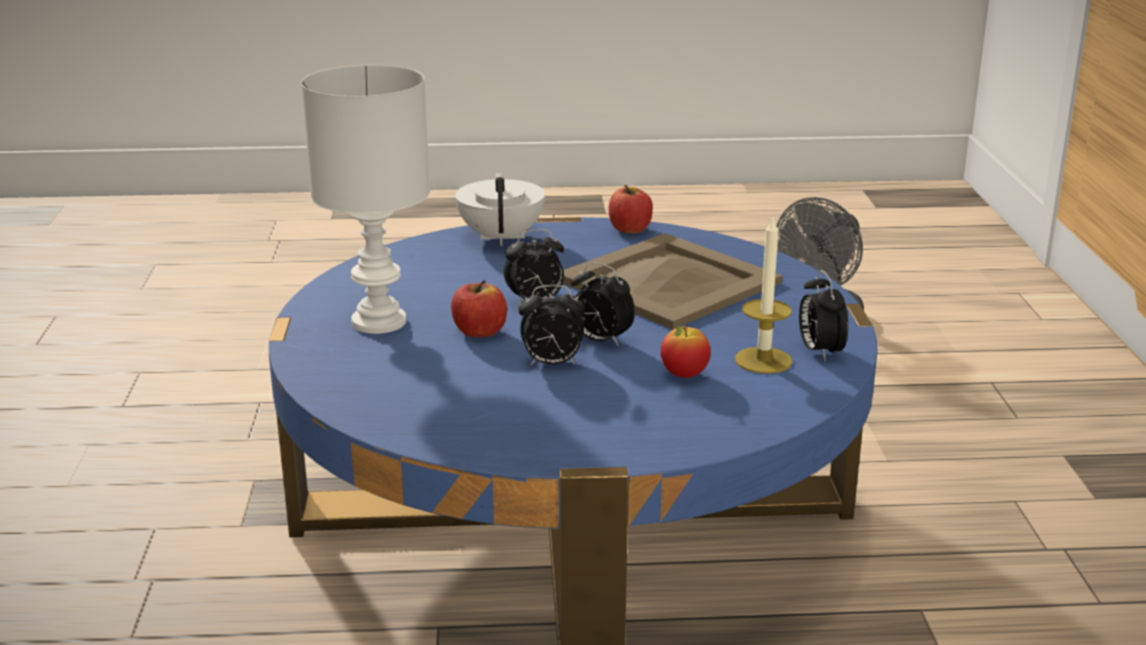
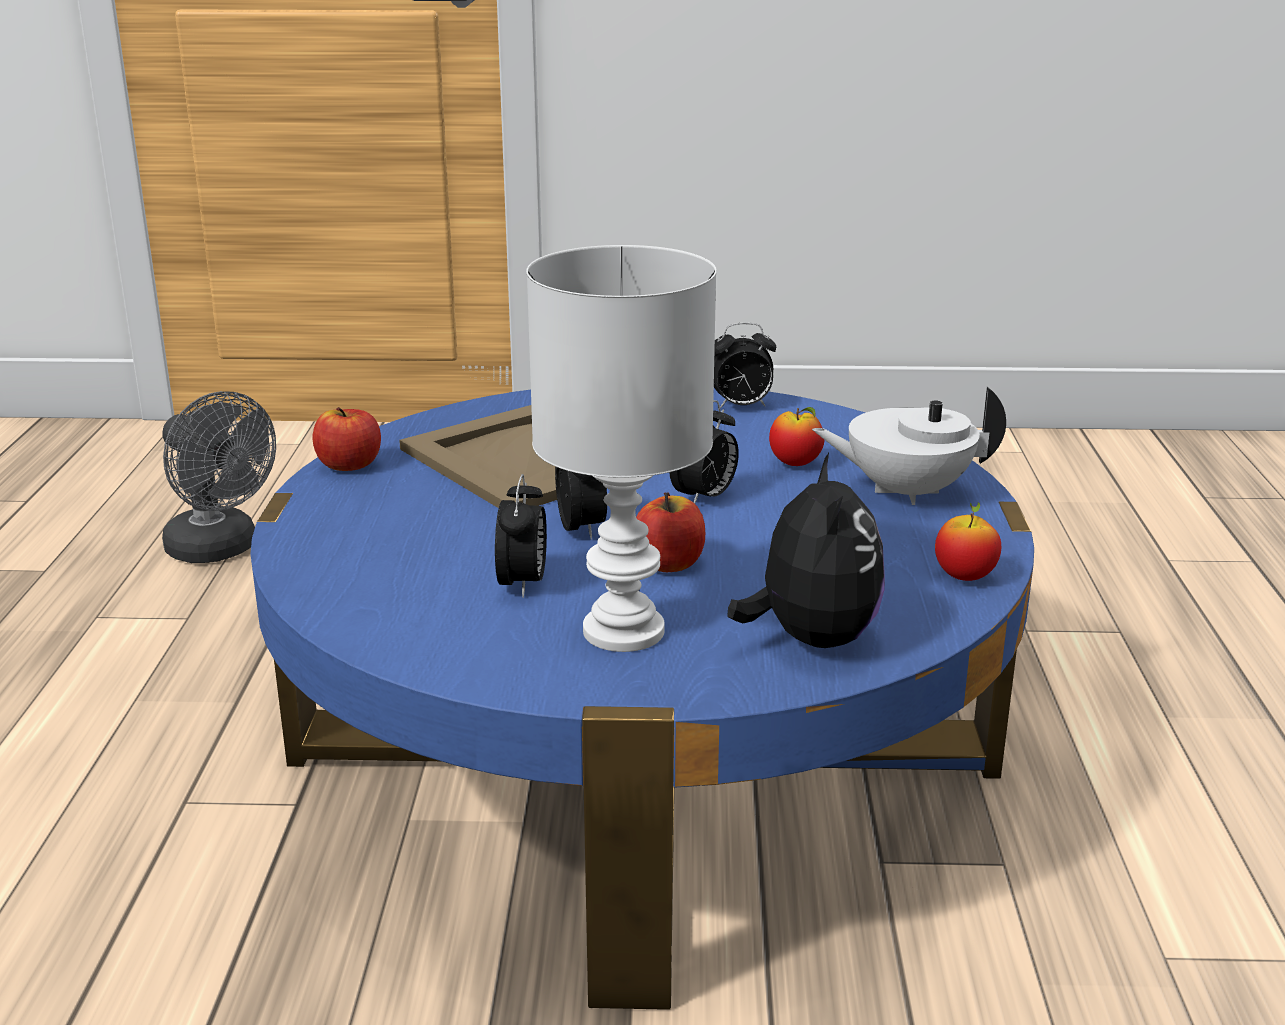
camera: 85 degrees left, 0 degrees up
white teapot [455,171,545,246] -> white teapot moved to [812,387,1006,505]
alarm clock [518,285,585,366] -> alarm clock moved to [495,474,547,598]
candle [735,218,792,374] -> none
none -> plush toy [727,453,885,648]
none -> apple [935,502,1001,581]

